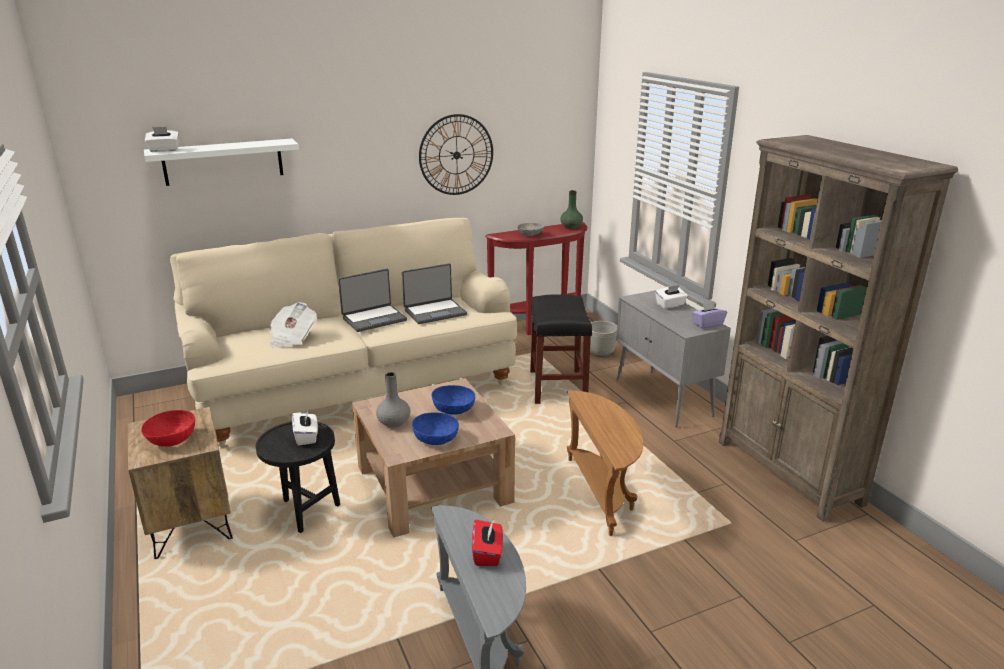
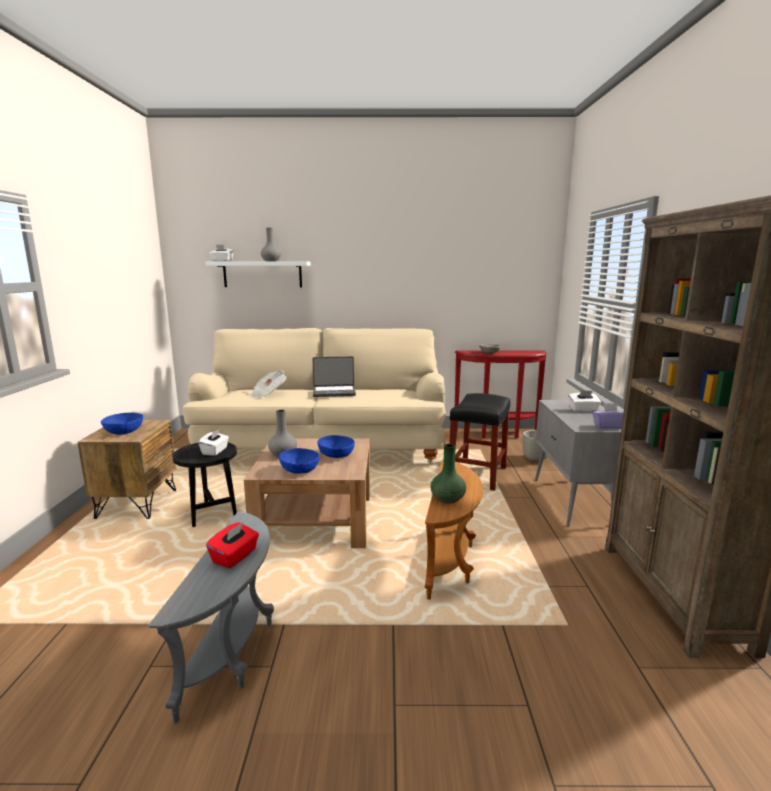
camera: 25 degrees right, 10 degrees down
red bowl [141,410,195,447] -> blue bowl [101,413,143,435]
laptop [402,263,467,324] -> none
wall clock [419,114,493,195] -> none
green vase [560,190,583,229] -> green vase moved to [430,444,466,504]
none -> grey vase [261,227,281,261]

